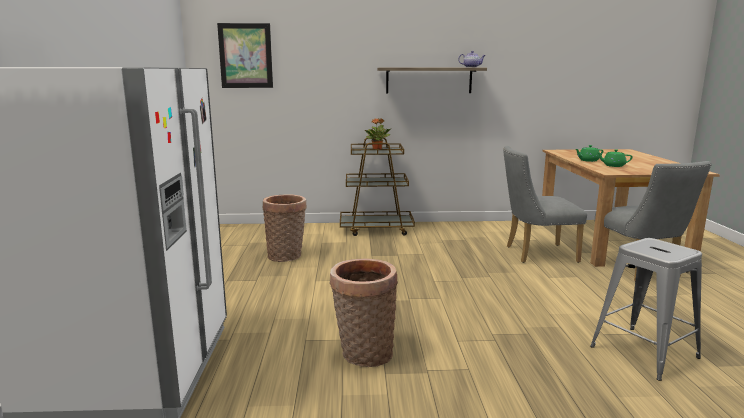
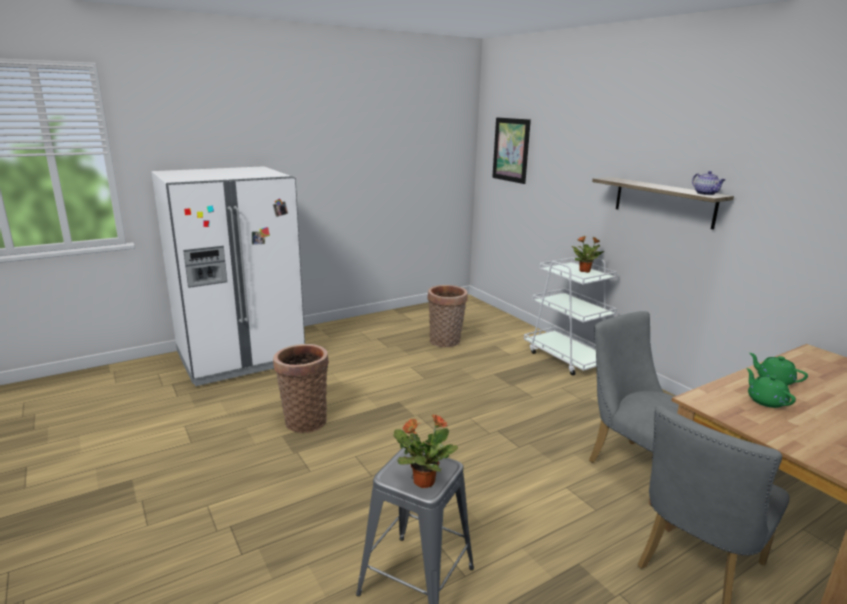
camera: 60 degrees right, 5 degrees up
brown cart [340,138,415,236] -> white cart [524,257,617,376]
none -> potted plant [394,413,459,488]

